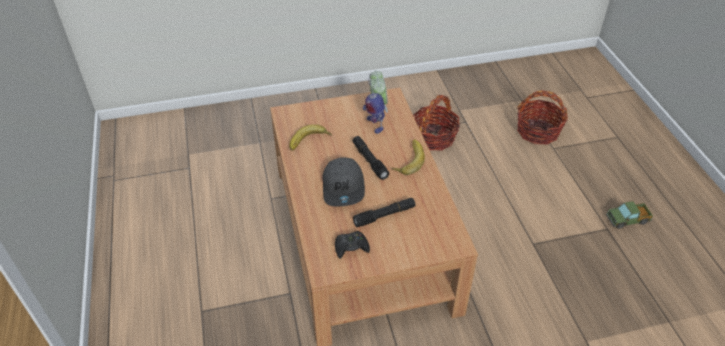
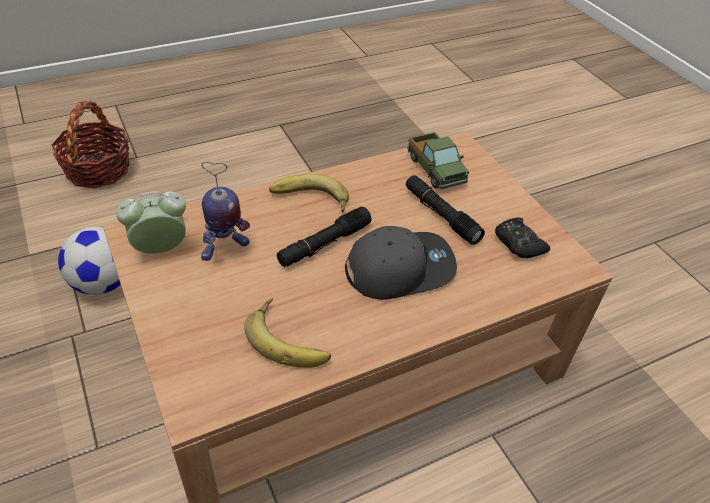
camera: 105 degrees left, 0 degrees up
basket [413,95,460,151] -> football [58,227,121,295]
toy truck [606,201,653,229] -> toy truck moved to [407,132,469,189]

